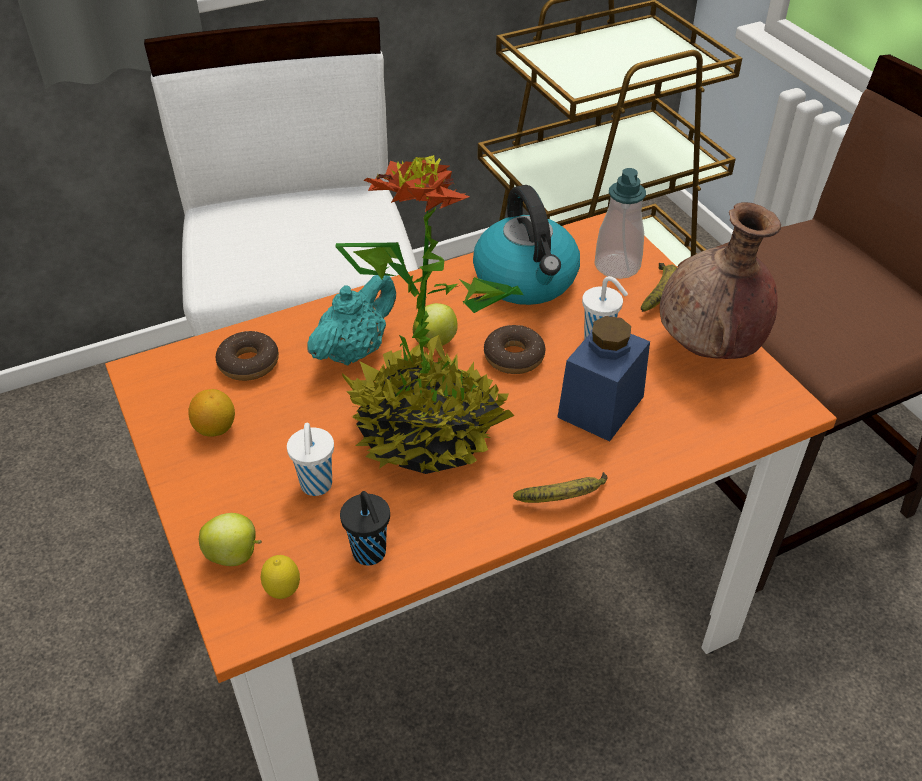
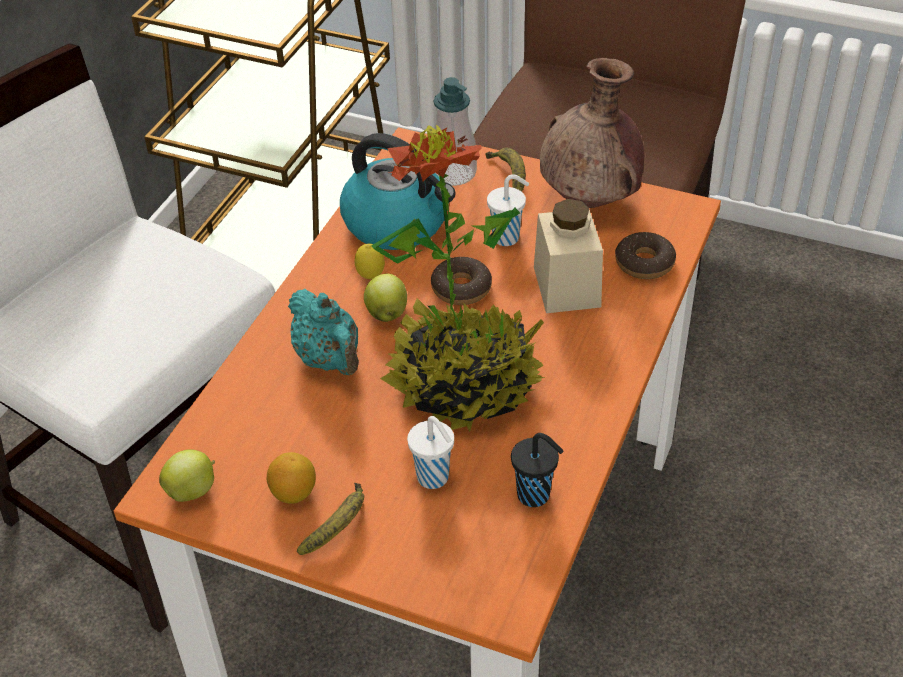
camera: 40 degrees left, 0 degrees up
apple [199,513,262,566] -> apple moved to [159,449,215,502]
donut [215,331,279,381] -> donut moved to [615,232,676,279]
lemon [261,555,300,599] -> lemon moved to [355,244,385,279]
turquoise teapot [307,275,396,365] -> turquoise teapot turned 150 degrees clockwise [288,289,359,375]
banana [513,472,608,503] -> banana moved to [297,483,364,555]
blue jar [557,316,650,442] -> beige jar [534,199,603,313]

